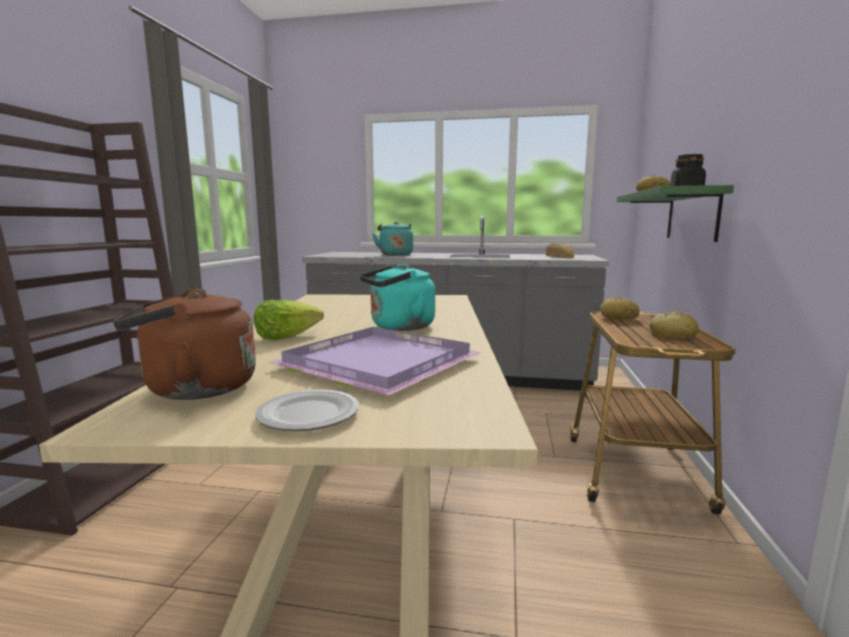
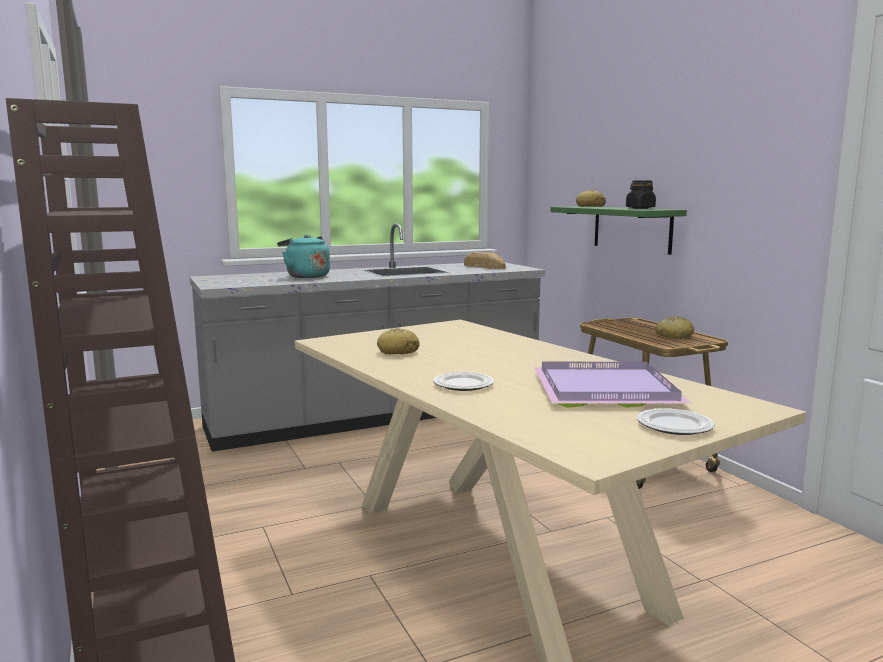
camera: 35 degrees left, 0 degrees up
brown kettle [113,289,256,400] -> none
lettuce [254,300,324,340] -> plate [433,372,494,391]
turquoise kettle [360,264,435,331] -> none
bread [600,297,639,319] -> bread moved to [377,328,420,354]

